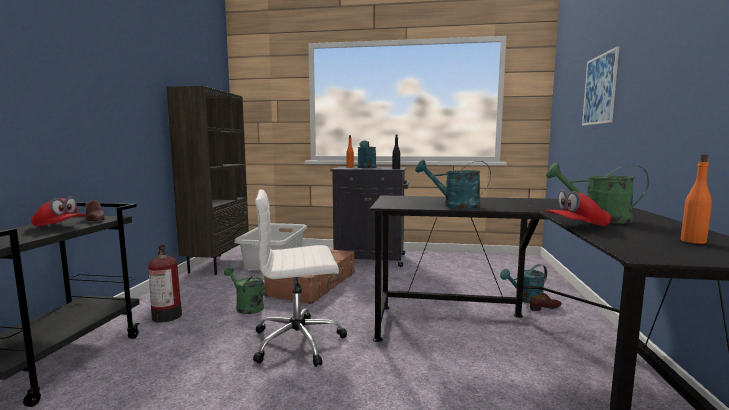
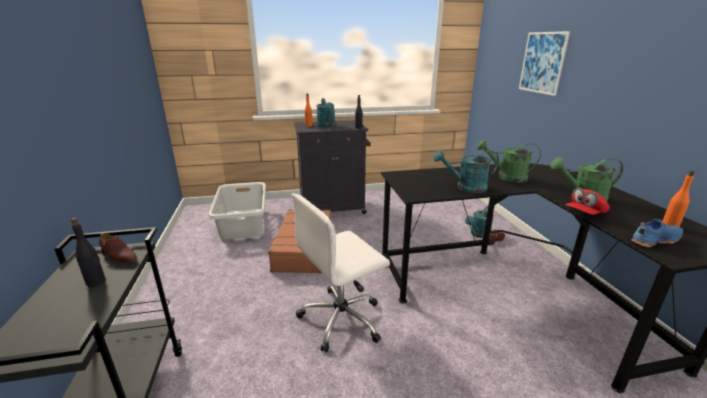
camera: 20 degrees left, 15 degrees up
red cap [31,196,86,227] -> black bottle [71,218,106,287]
fire extinguisher [148,244,182,322] -> none
brown bookcase [166,86,249,275] -> none
green watering can [224,266,265,314] -> green watering can moved to [477,140,541,183]
none -> blue shoe [631,219,683,247]

